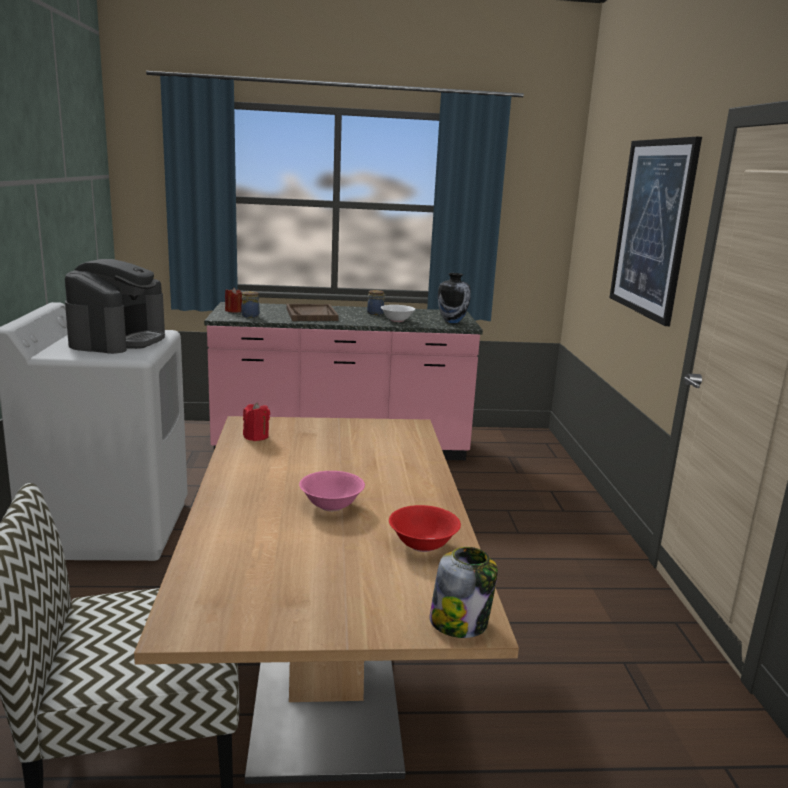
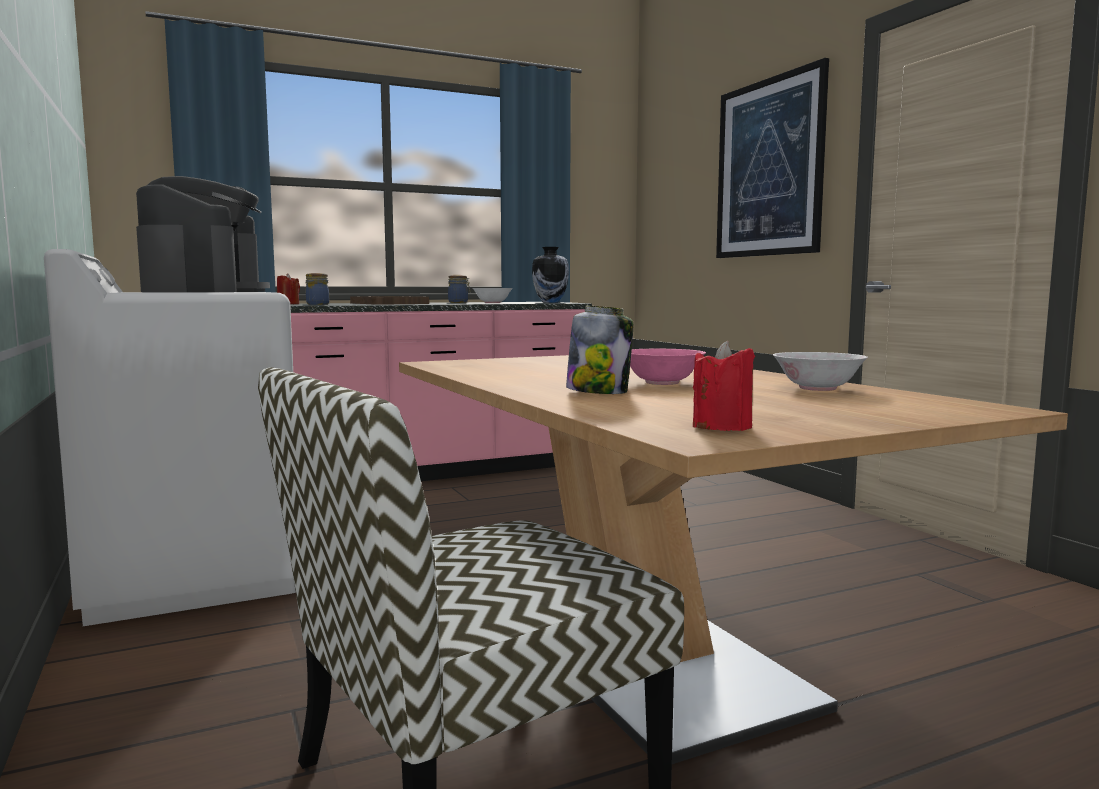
camera: 20 degrees left, 10 degrees down
red candle [243,402,270,441] -> red candle moved to [693,341,755,431]
red bowl [389,505,461,552] -> white bowl [773,352,868,391]
jar [430,547,498,638] -> jar moved to [566,306,633,394]

